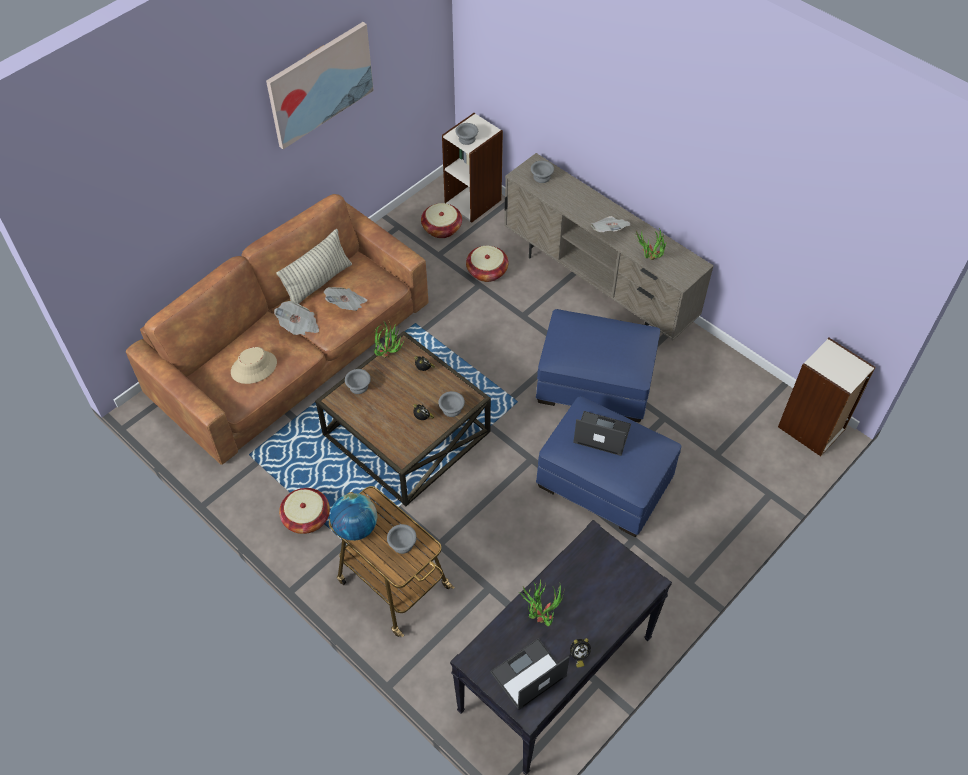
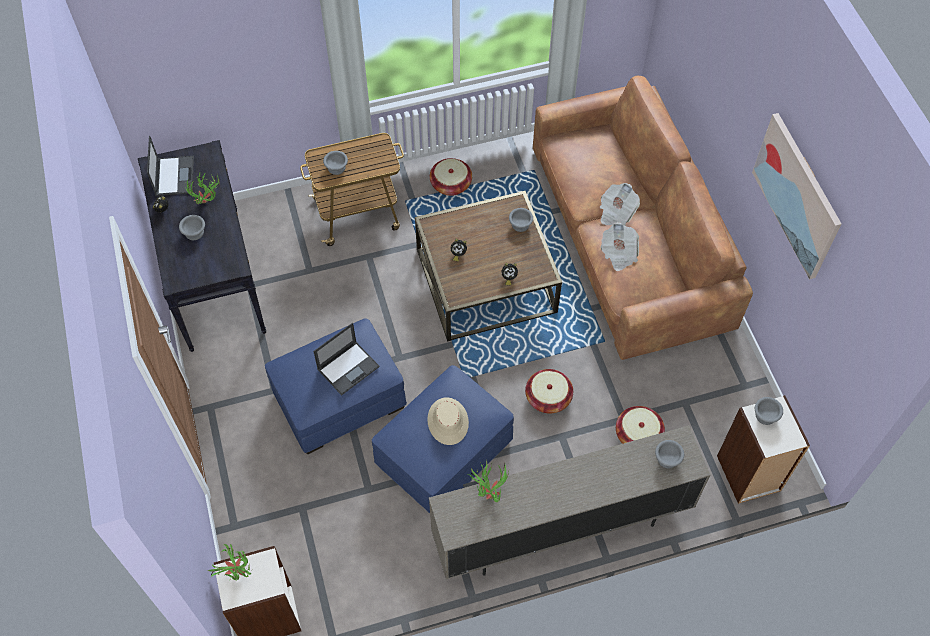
camera: 120 degrees right, 5 degrees up
beige hat [231,347,277,384] -> beige hat moved to [427,397,469,445]
pillow [276,229,352,304] -> none
globe [330,493,377,541] -> none
potted plant [373,322,405,358] -> potted plant moved to [208,544,253,580]
basket [421,203,462,238] -> basket moved to [525,369,573,414]
grey bowl [438,391,465,417] -> grey bowl moved to [179,215,205,240]
newspaper [591,216,630,232] -> none

